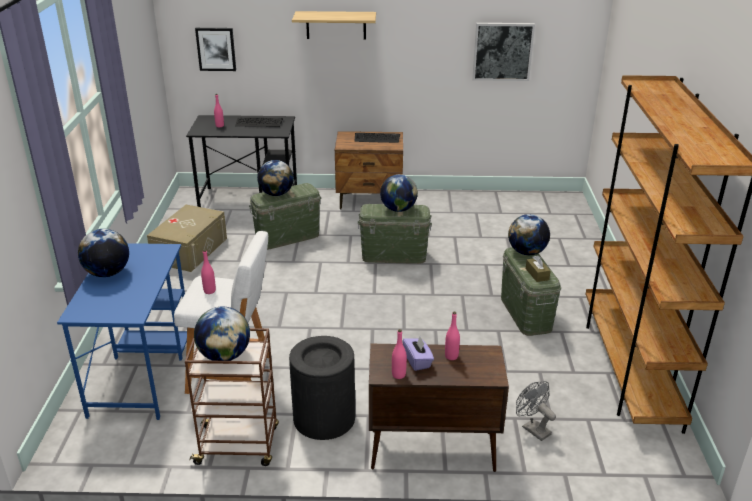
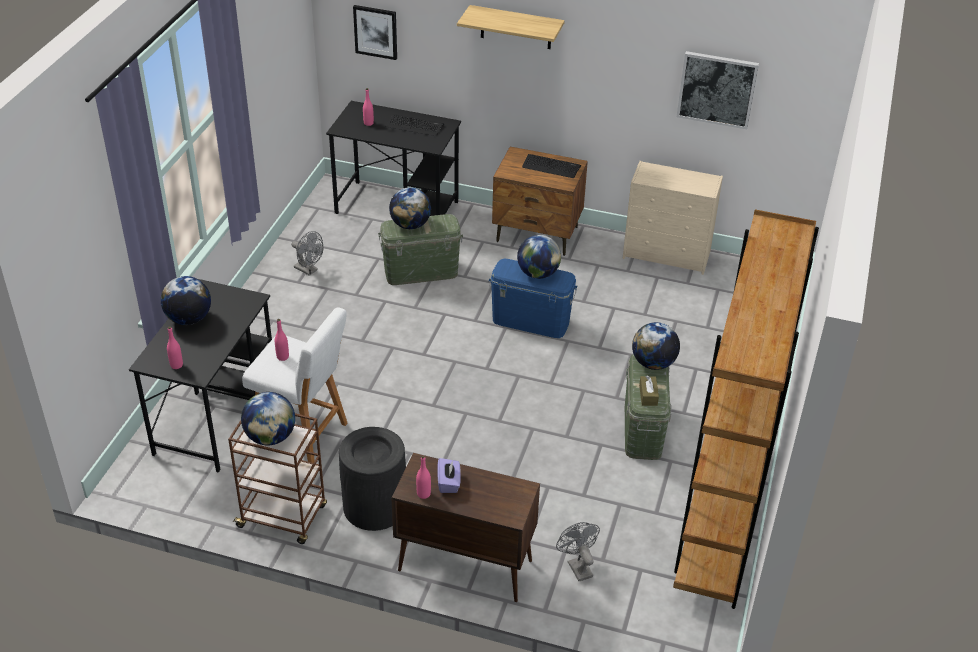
camera: 15 degrees right, 10 degrees up
blue desk [57,243,187,420] -> black desk [129,279,272,473]
beige storage box [147,205,227,272] -> grey fan [291,231,323,276]
green storage box [358,204,432,264] -> blue storage box [489,259,578,338]
pink bottle [445,312,460,360] -> pink bottle moved to [167,326,183,369]
none -> beige dresser [622,161,723,275]

